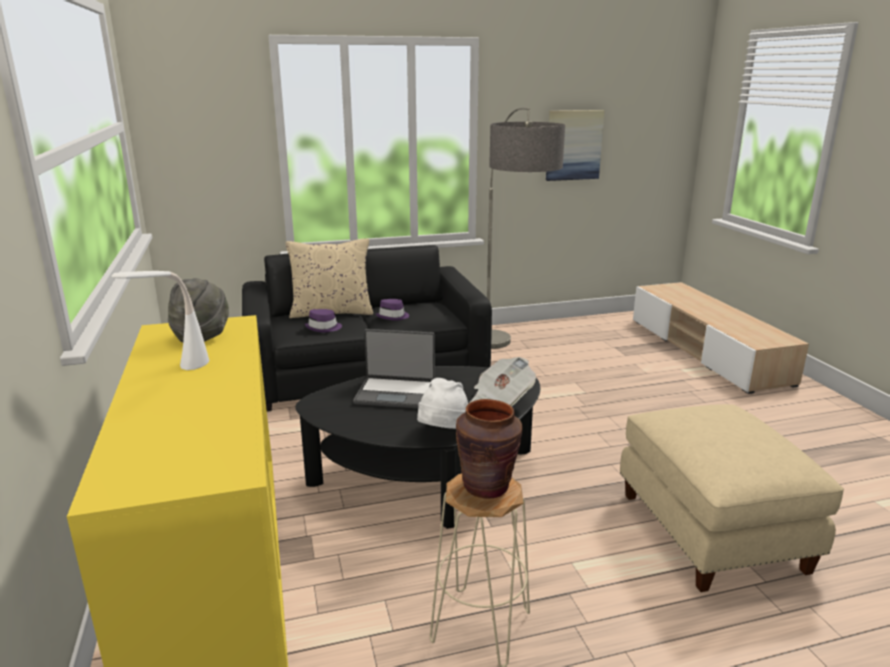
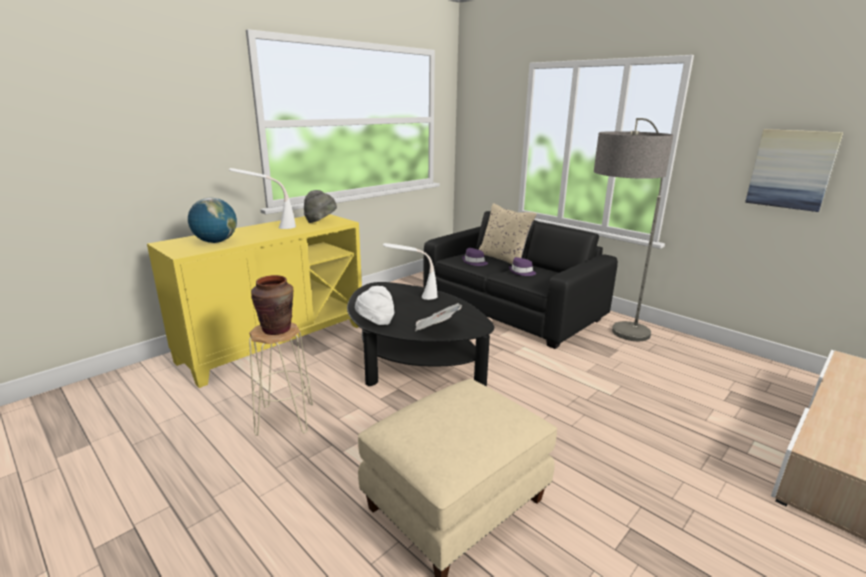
camera: 60 degrees right, 0 degrees up
laptop [353,329,435,409] -> white table lamp [383,243,438,300]
none -> globe [188,198,237,243]

